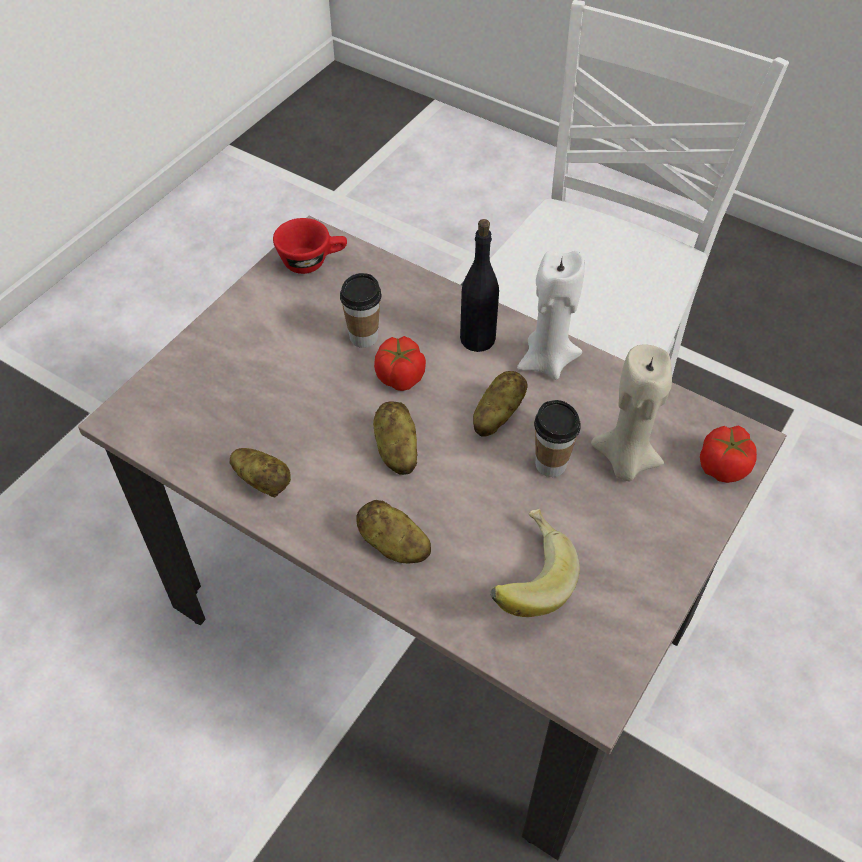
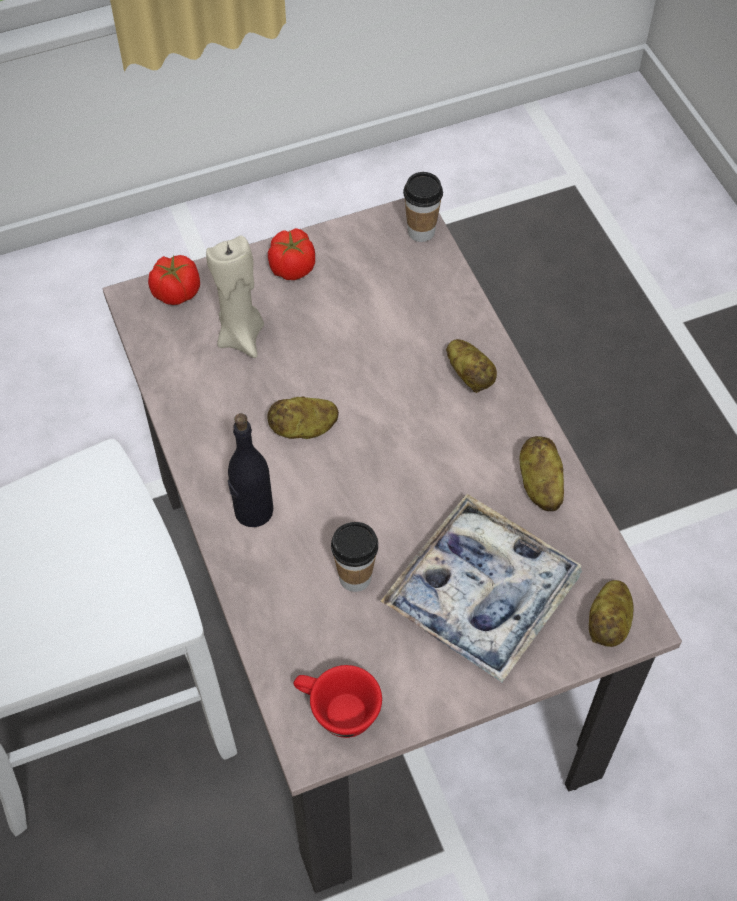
camera: 145 degrees left, 5 degrees up
potato [373,402,417,475] -> potato moved to [589,580,634,647]
tomato [374,336,426,391] -> tomato moved to [268,228,315,280]
banana [490,509,580,617] -> none
white candle [517,251,585,380] -> none
cup [534,400,581,477] -> cup moved to [403,172,443,242]
none -> tray [380,494,583,682]

